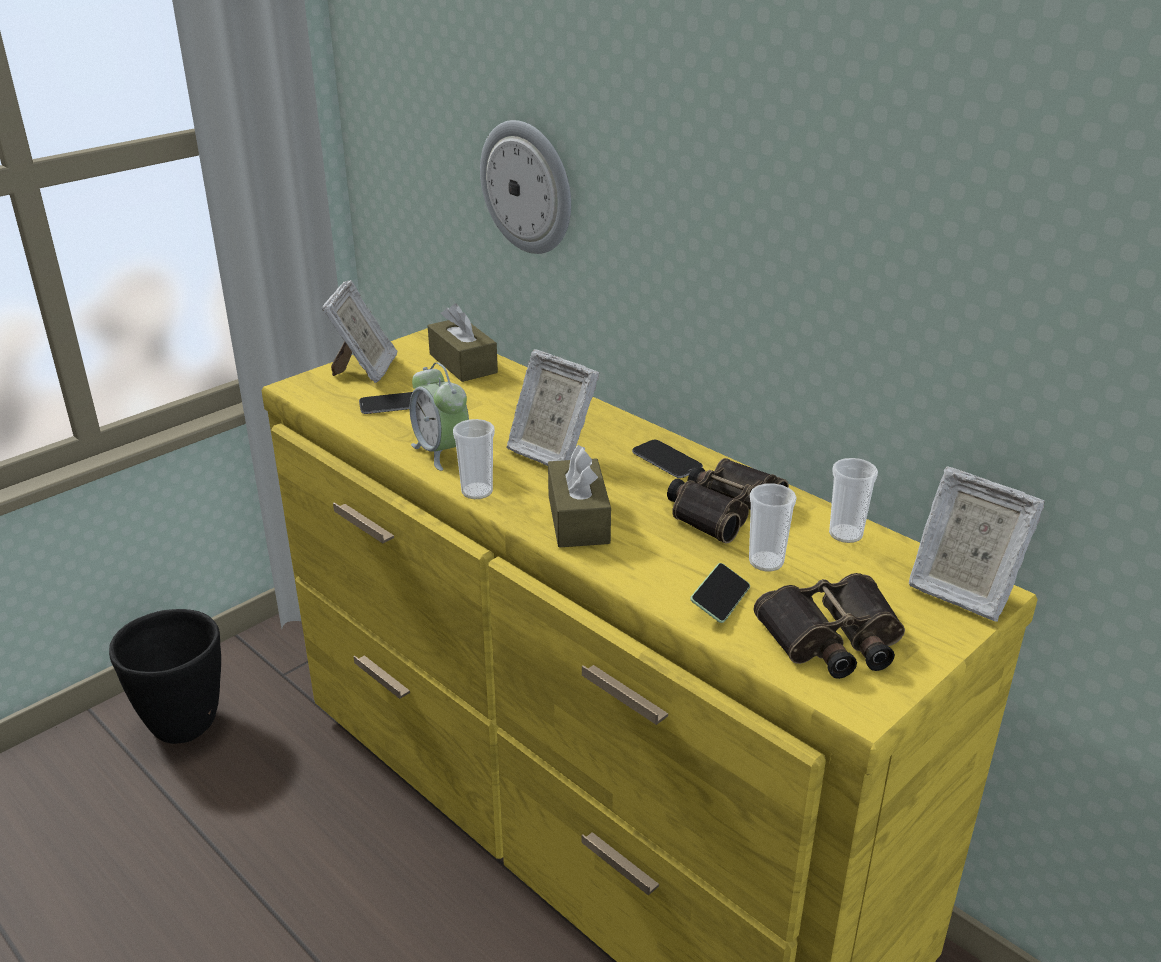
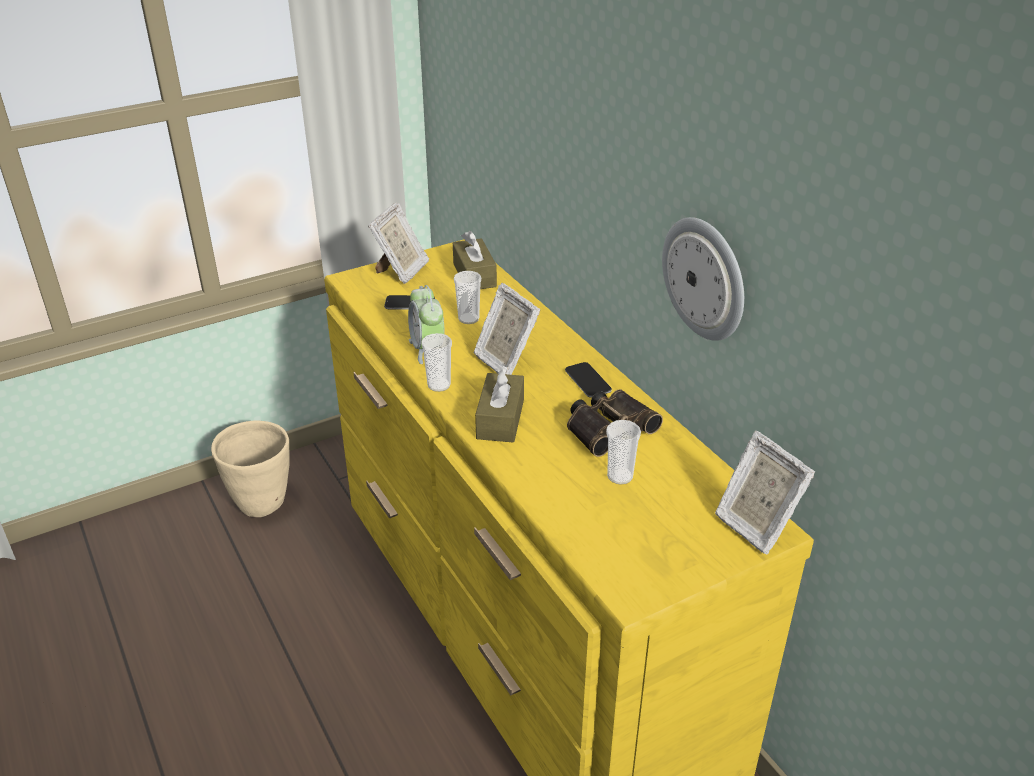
camera: 15 degrees right, 5 degrees up
black planter [109,609,221,744] -> beige planter [211,420,290,517]
wall clock [480,120,571,254] -> wall clock moved to [662,217,744,341]
phone [690,563,750,623] -> none
binoculars [754,573,905,679] -> none
cup [829,458,878,543] -> cup moved to [454,271,481,324]

